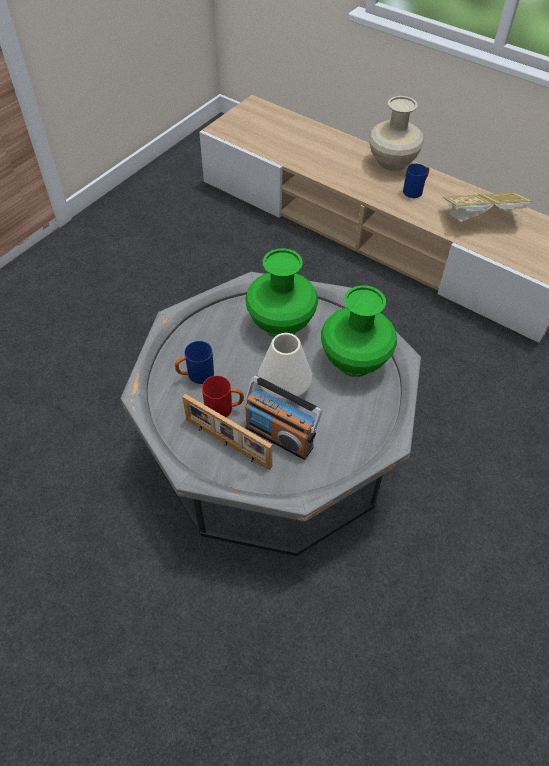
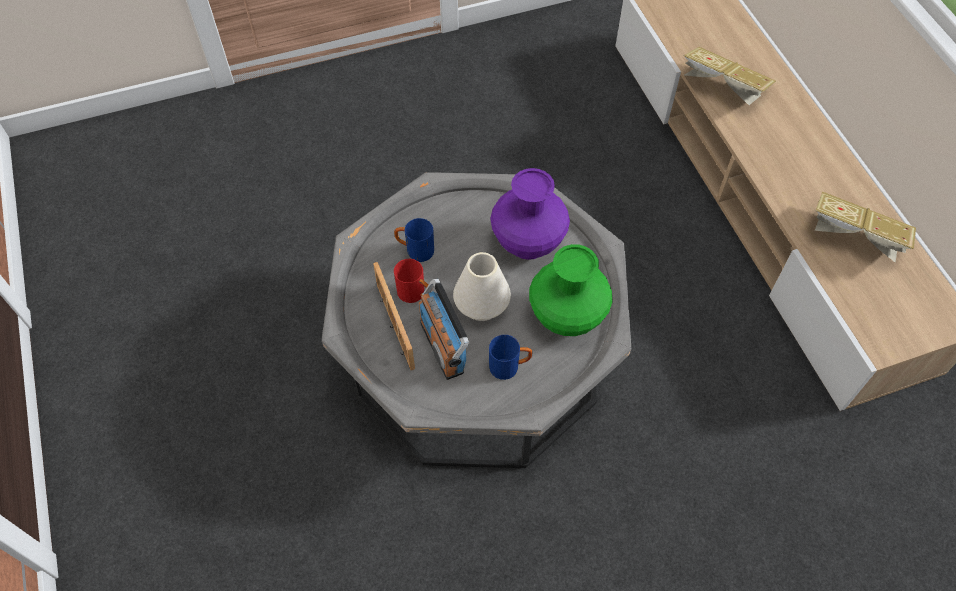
camera: 35 degrees right, 5 degrees up
green vase [245,248,318,337] -> purple vase [490,168,570,260]
beige vase [369,96,424,172] -> none
blue mug [403,164,429,198] -> blue mug moved to [489,335,532,380]
none -> book [684,47,776,105]

